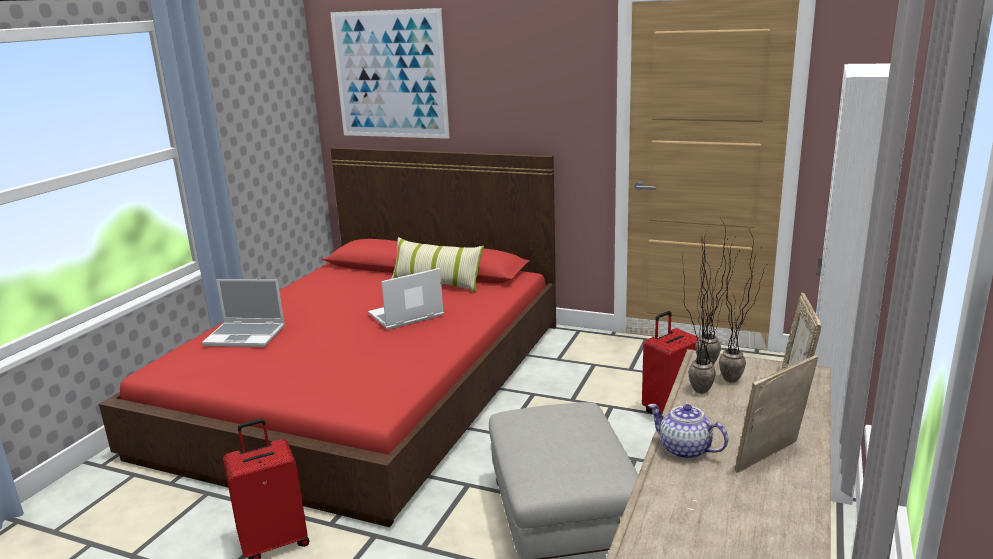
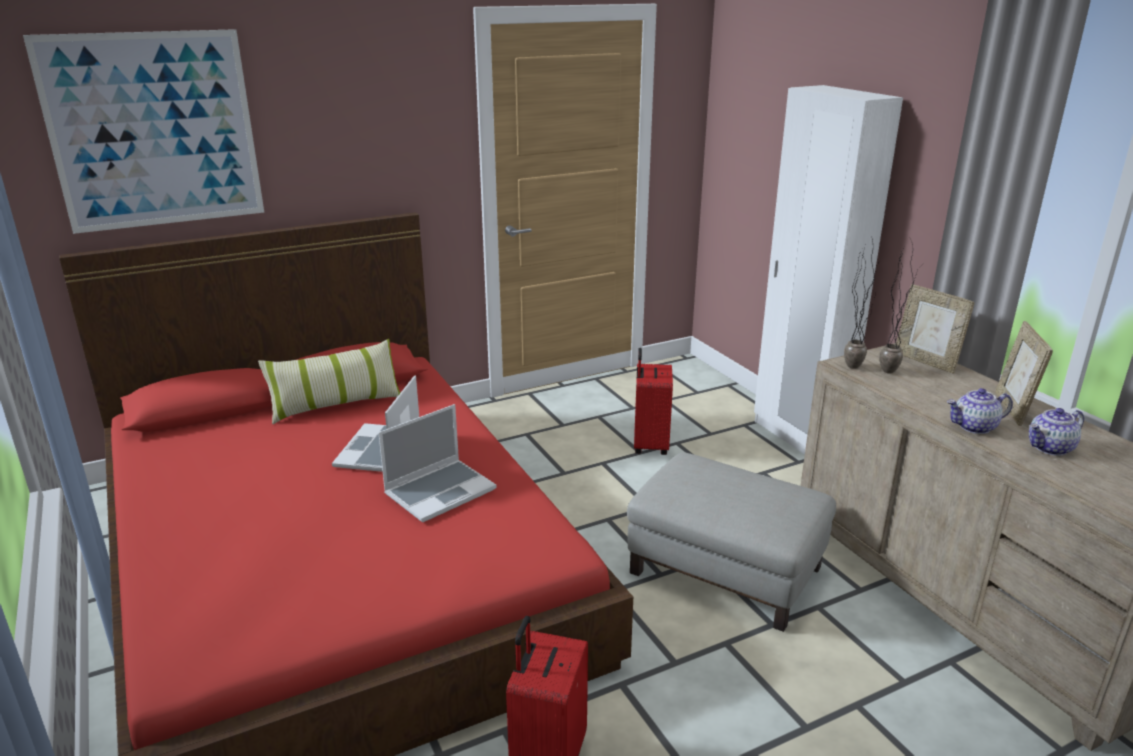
camera: 50 degrees left, 5 degrees up
laptop [202,279,285,347] -> laptop moved to [378,404,496,522]
potted plant [682,236,723,394] -> none
none -> teapot [1029,408,1084,456]

